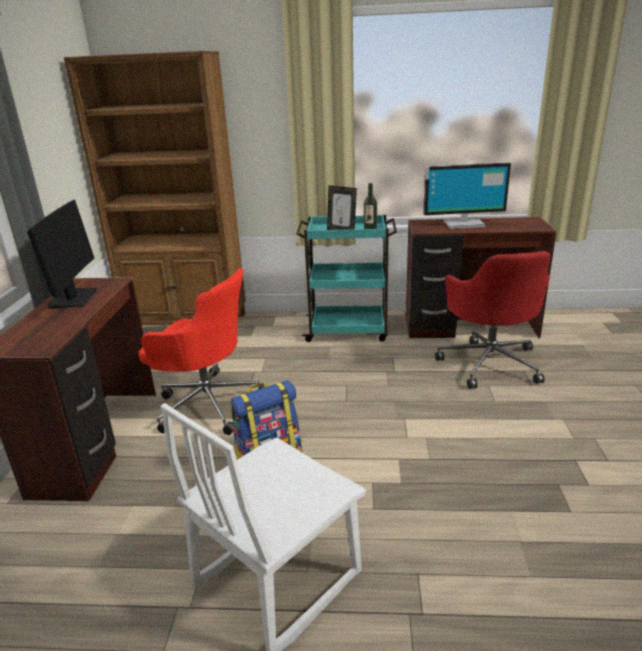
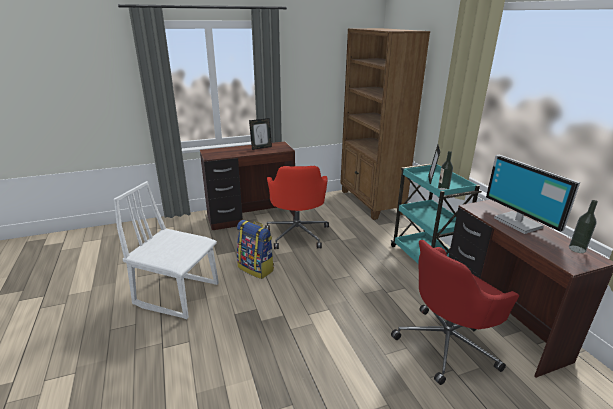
camera: 65 degrees right, 0 degrees up
monitor [27,200,98,308] -> picture frame [249,118,272,150]
none -> bottle [569,200,598,253]

